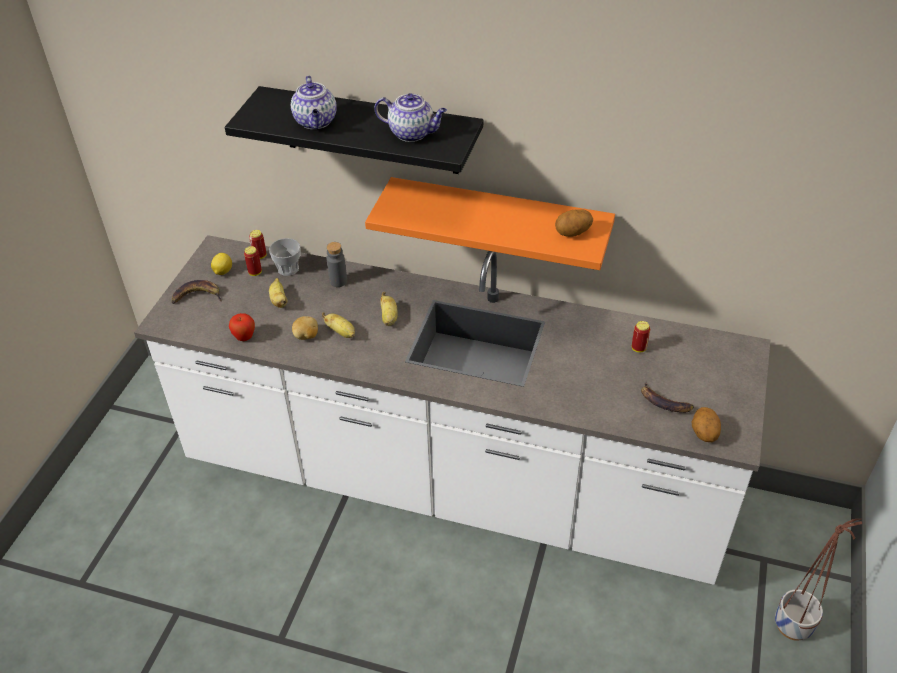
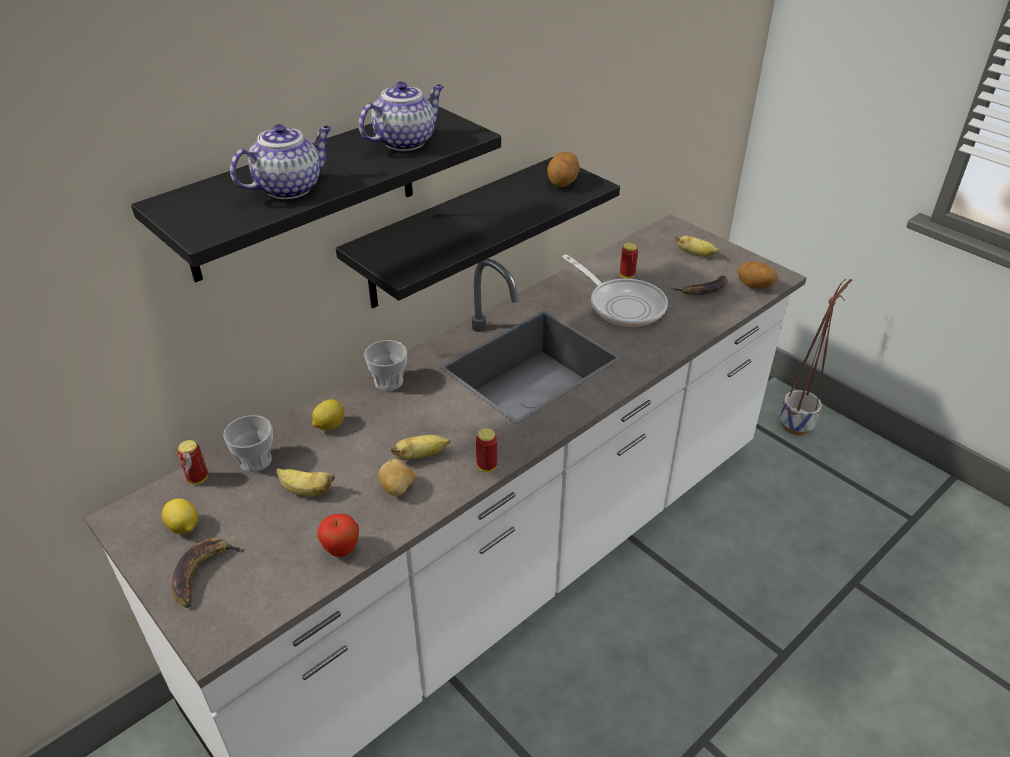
camera: 60 degrees left, 5 degrees down
can [244,246,262,276] -> can moved to [476,428,497,472]
teapot [291,76,337,129] -> teapot turned 60 degrees counterclockwise [230,124,331,199]
grey bottle [326,242,347,287] -> lemon [312,399,344,430]
orange shelf [365,177,615,270] -> black shelf [336,157,620,308]
banana [381,292,398,326] -> banana moved to [675,235,719,257]
none -> cup [364,340,407,391]
none -> frying pan [562,254,668,327]

